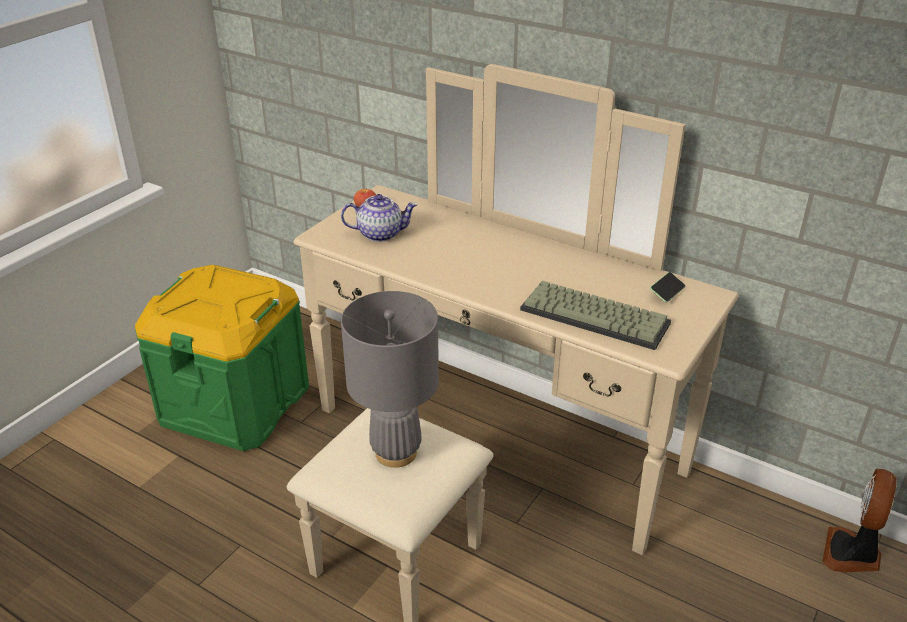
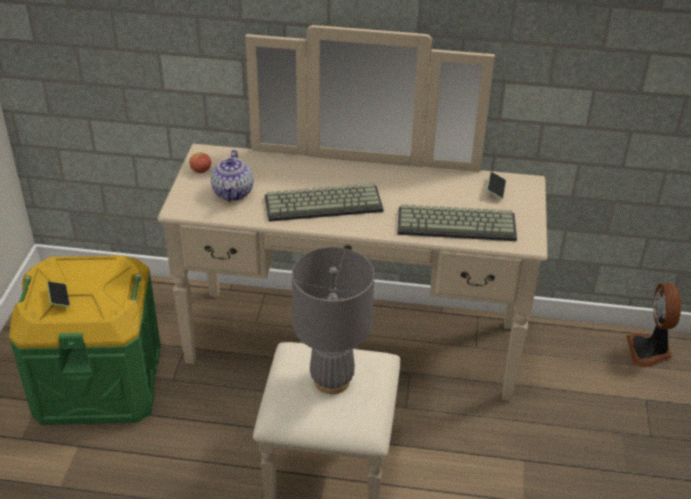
camera: 25 degrees left, 5 degrees up
teapot [341,194,417,242] -> teapot turned 120 degrees clockwise [211,150,253,202]
none -> phone [47,282,70,307]
none -> keyboard [265,183,384,222]

